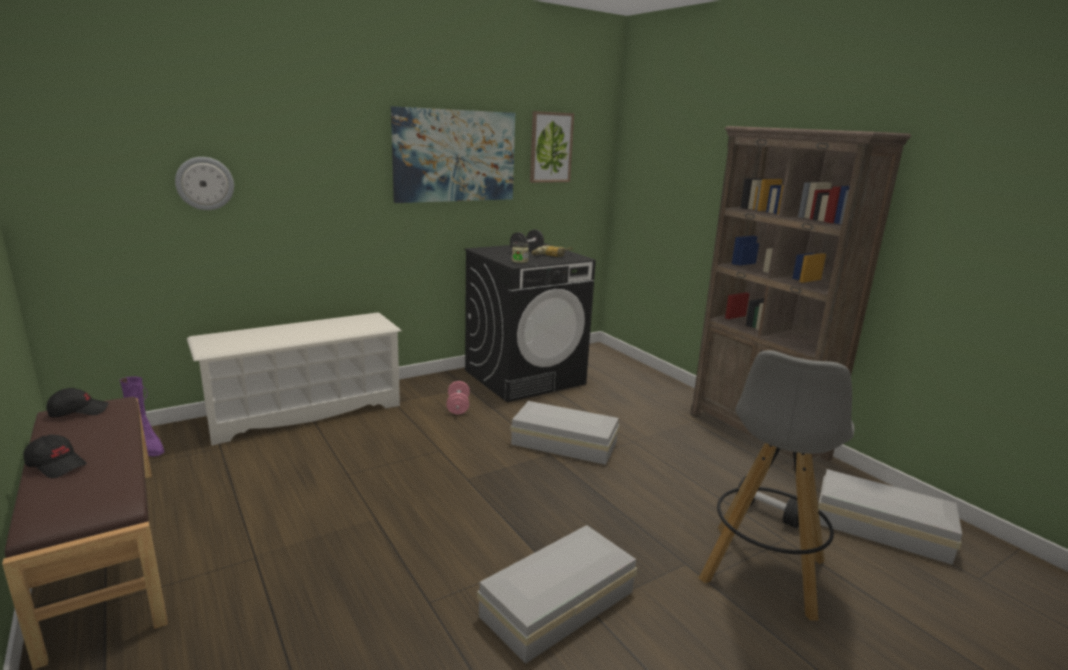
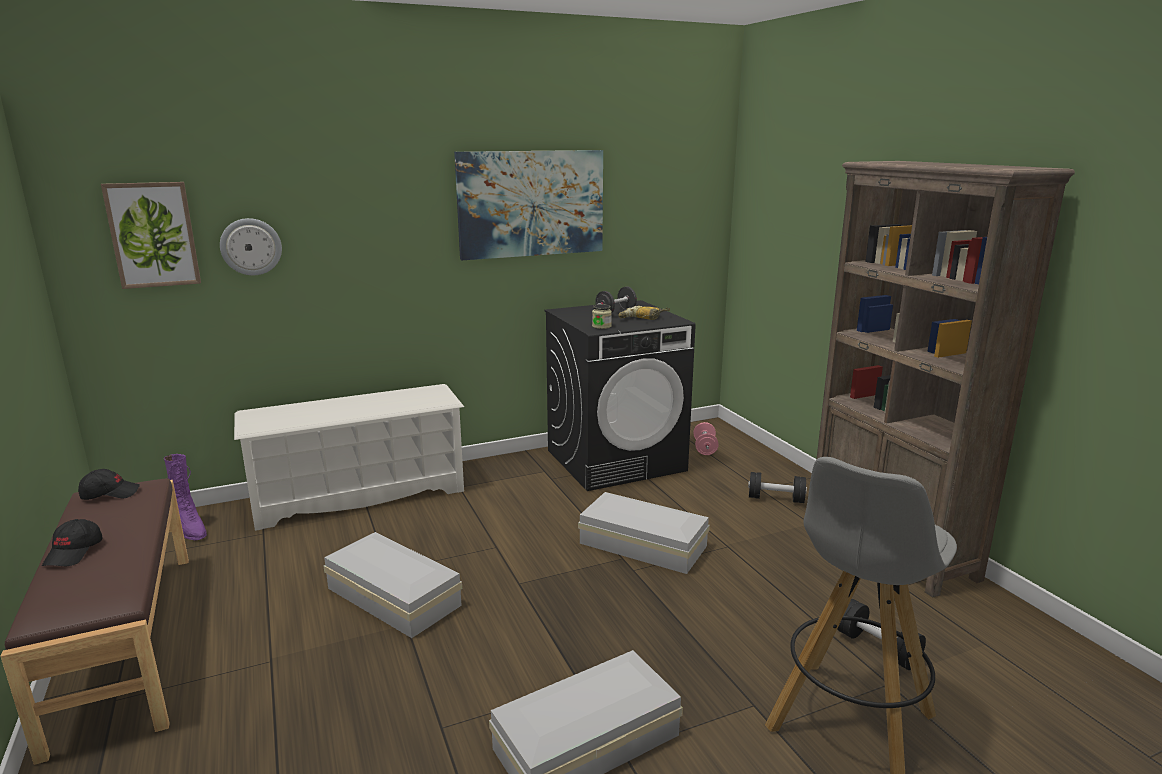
camera: 10 degrees right, 0 degrees up
black cap [24,435,87,478] -> black cap turned 60 degrees clockwise [42,519,103,566]
pink dumbbell [446,381,470,414] -> pink dumbbell moved to [693,422,719,455]
picture [530,111,574,183] -> picture moved to [101,182,201,289]
white storage box [818,469,962,565] -> white storage box moved to [324,532,462,638]
none -> black dumbbell [748,472,807,503]

